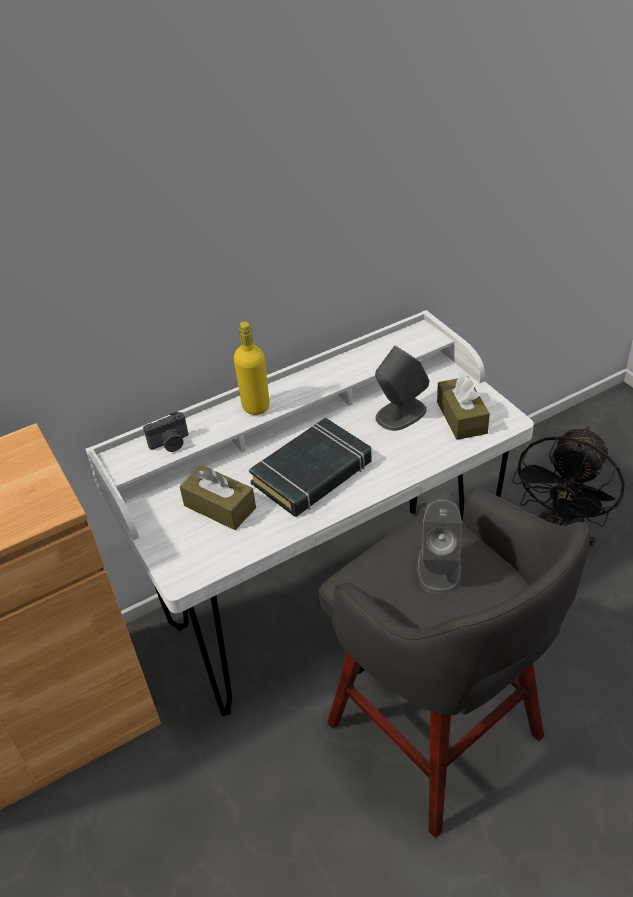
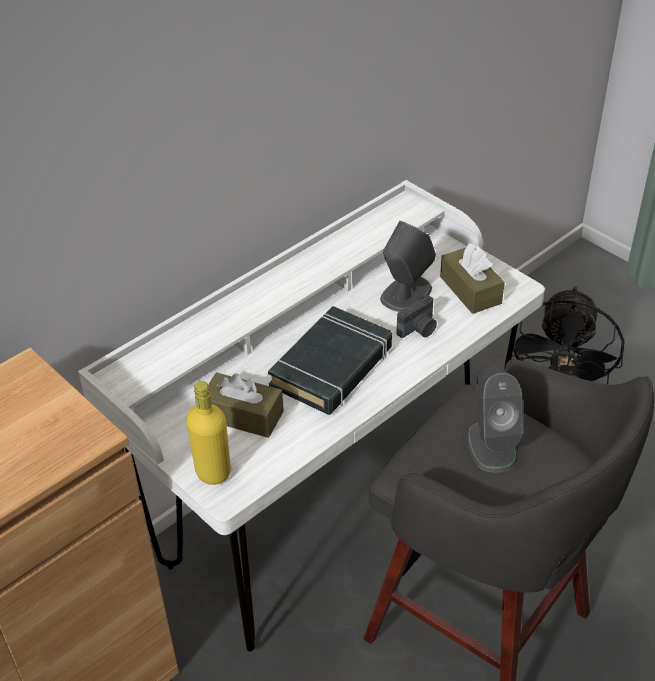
camera: 15 degrees left, 0 degrees up
camera [143,411,189,452] -> camera moved to [397,295,437,338]
yellow bottle [234,321,270,415] -> yellow bottle moved to [186,381,231,485]

